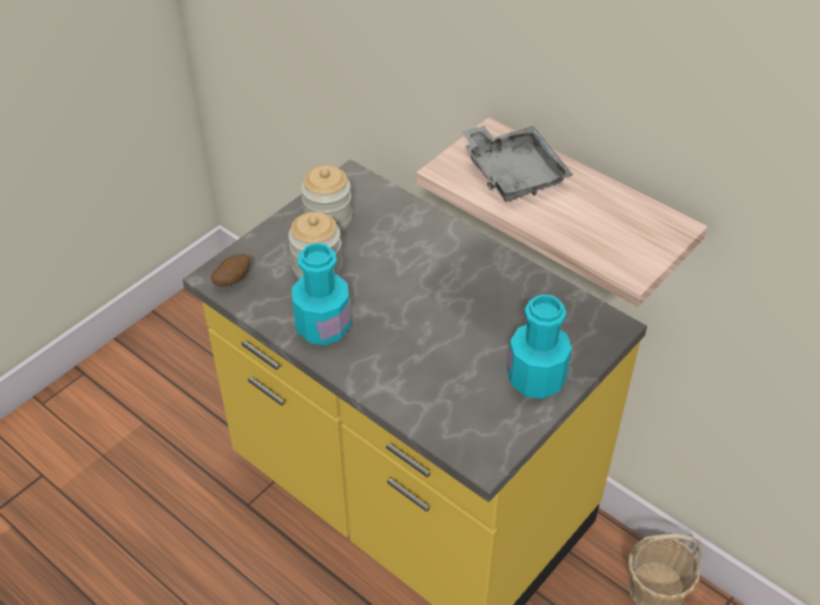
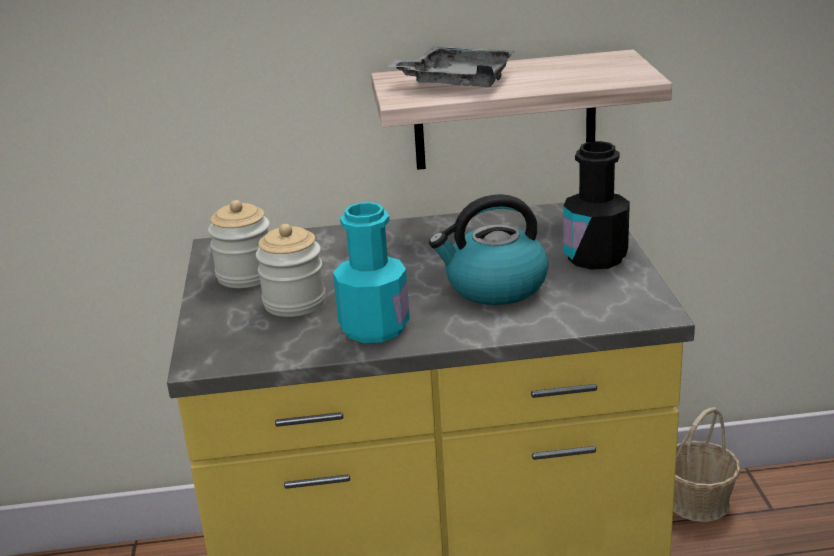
camera: 45 degrees left, 20 degrees down
potato [211,254,250,287] -> none
turquoise bottle [507,294,572,399] -> black bottle [563,141,630,270]
none -> kettle [429,194,549,305]

